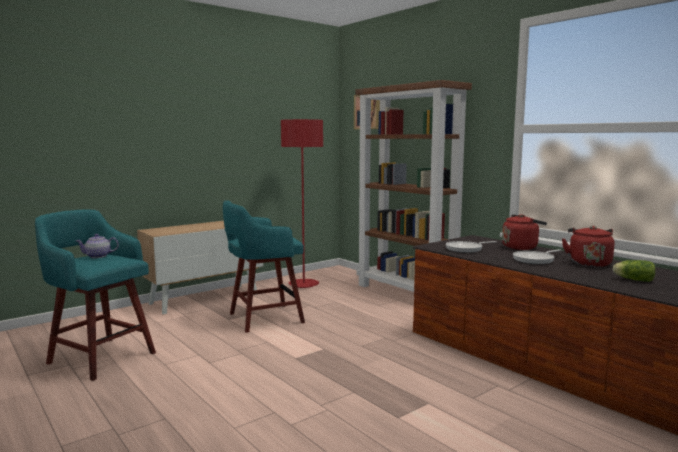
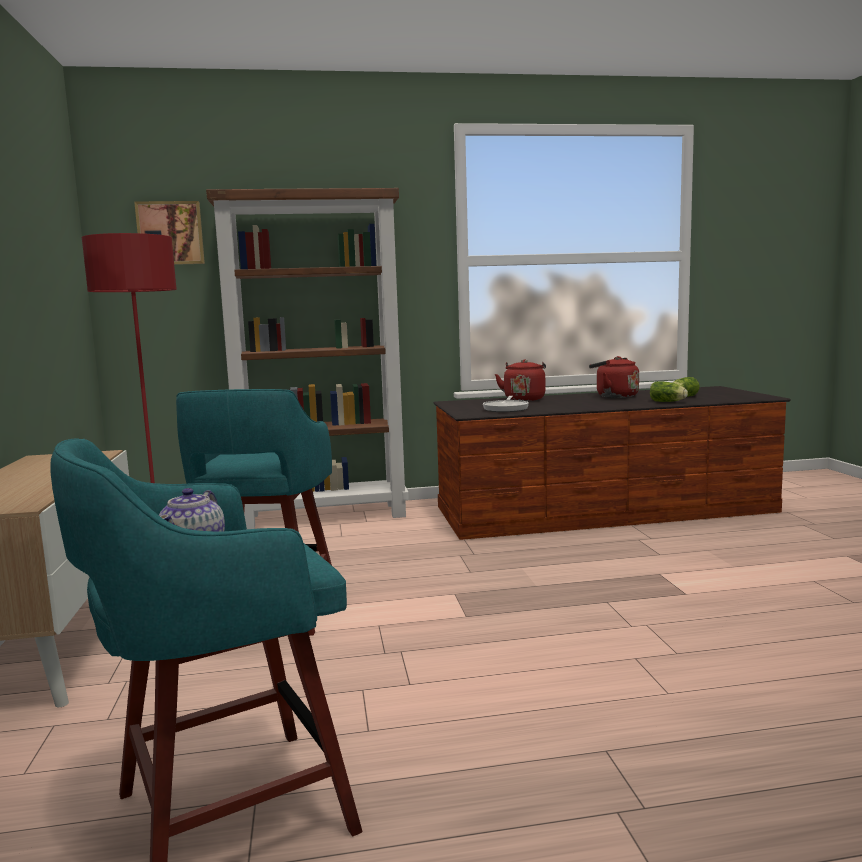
camera: 60 degrees left, 0 degrees up
frying pan [513,249,562,264] -> none
none -> lettuce [650,381,688,402]

